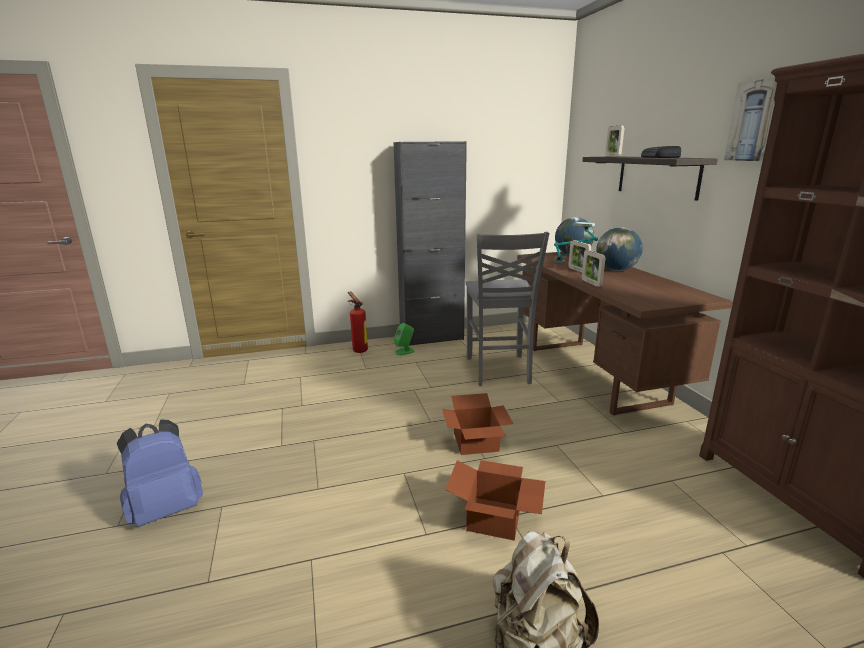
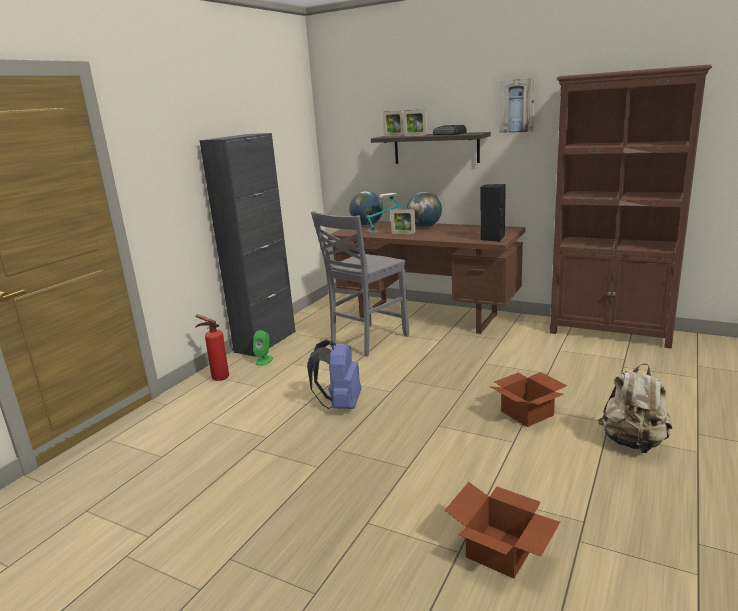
camera: 45 degrees left, 0 degrees up
blue backpack [117,419,203,527] -> blue backpack moved to [307,340,361,409]
cardboard box [442,393,514,455] -> cardboard box moved to [445,482,560,579]
grey chair [465,232,549,386] -> grey chair turned 90 degrees clockwise [311,211,409,357]
picture frame [582,250,605,287] -> picture frame moved to [403,109,427,136]
none -> black speaker [480,184,506,242]

